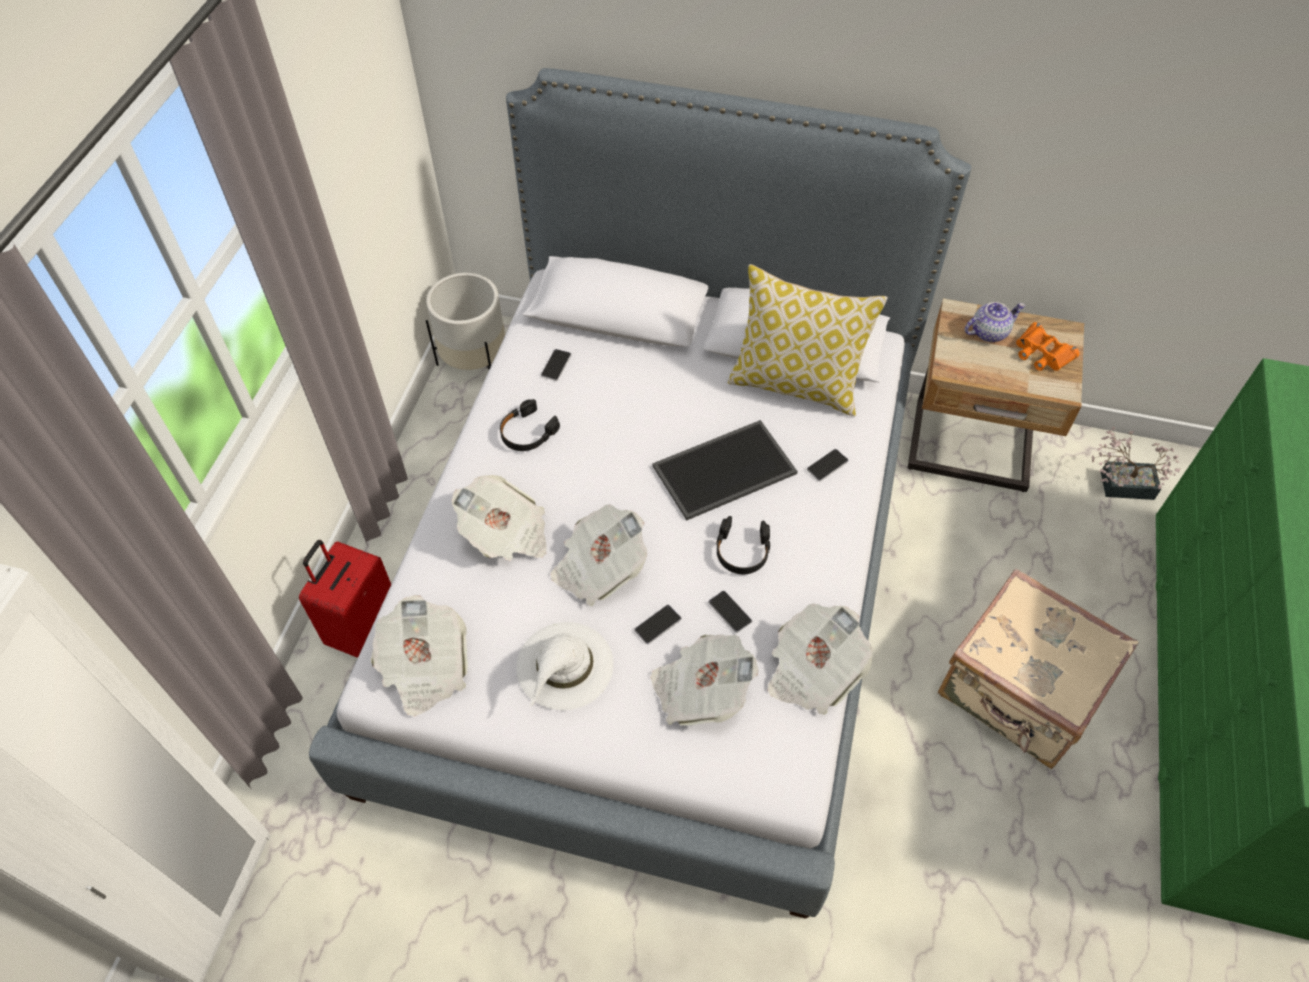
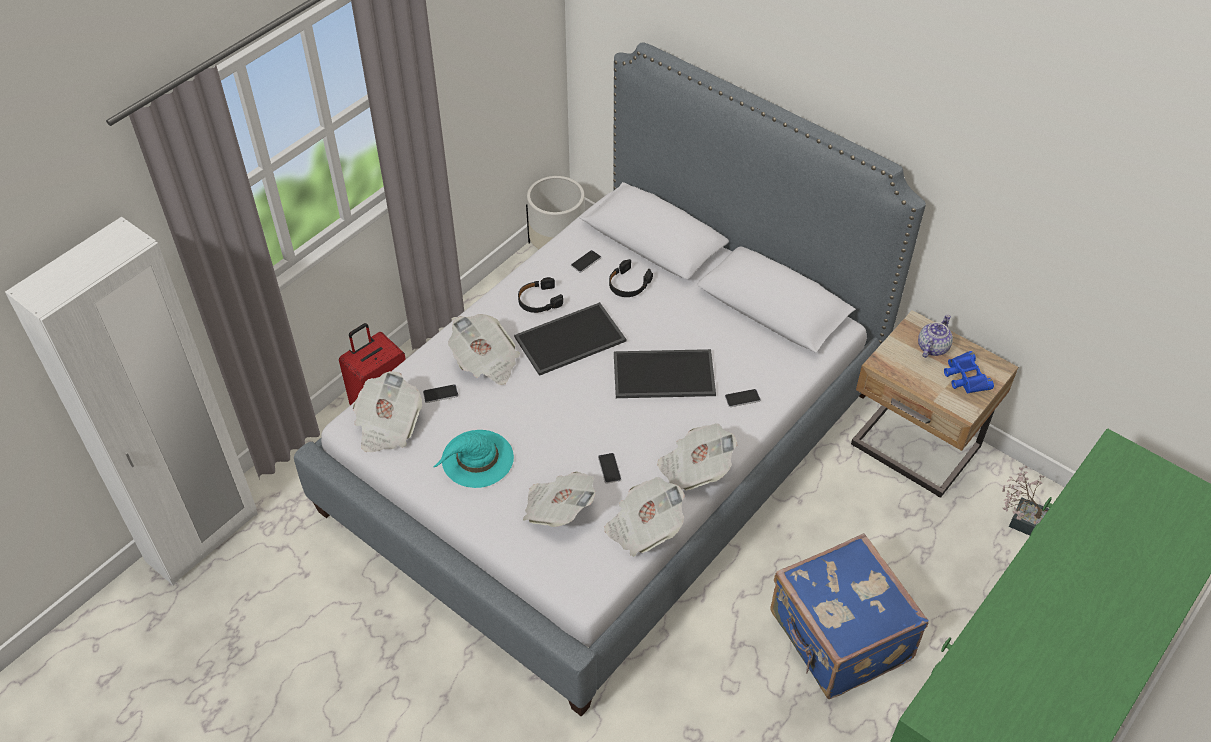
camera: 25 degrees right, 5 degrees down
white hat [516,622,613,710] -> turquoise hat [433,430,514,488]
newspaper [551,504,647,606] -> newspaper moved to [657,423,737,491]
phone [634,605,681,644] -> phone moved to [423,384,458,403]
black headphones [716,516,770,574] -> black headphones moved to [609,259,653,297]
pillow [728,264,888,417] -> none
beige suitcase [938,568,1138,769] -> blue suitcase [770,533,929,699]
teapot [965,302,1025,342] -> teapot turned 60 degrees counterclockwise [918,314,953,358]
orange binoculars [1016,322,1080,371] -> blue binoculars [944,351,994,393]
none -> tray [514,302,626,376]

